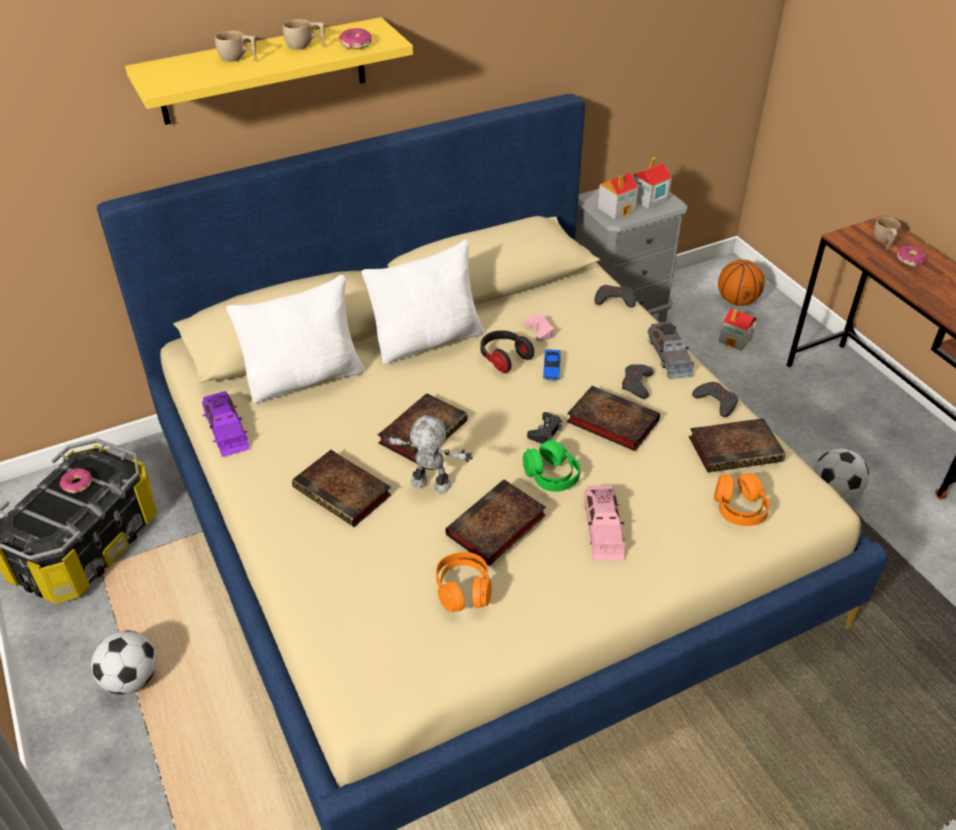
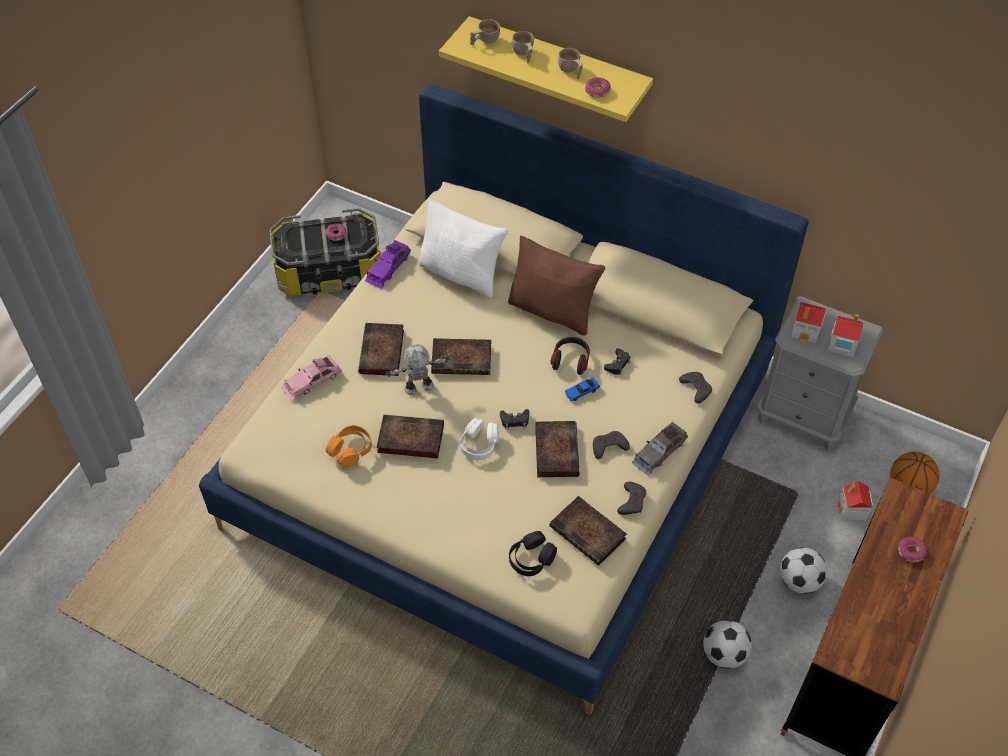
camera: 55 degrees right, 10 degrees up
football [91,630,157,694] -> football moved to [780,547,827,594]
white pillow [362,239,483,364] -> brown pillow [508,236,605,335]
toy robot [384,415,472,493] -> toy robot turned 90 degrees counterclockwise [386,344,450,395]
green headphones [523,440,580,492] -> white headphones [460,417,499,460]
pink game controller [524,314,555,342] -> black game controller [604,348,631,375]
pink toy car [582,485,626,561] -> pink toy car moved to [281,355,341,401]
orange headphones [714,473,770,526] -> black headphones [509,531,557,576]
beige cup [874,217,901,250] -> beige cup moved to [470,19,500,45]

